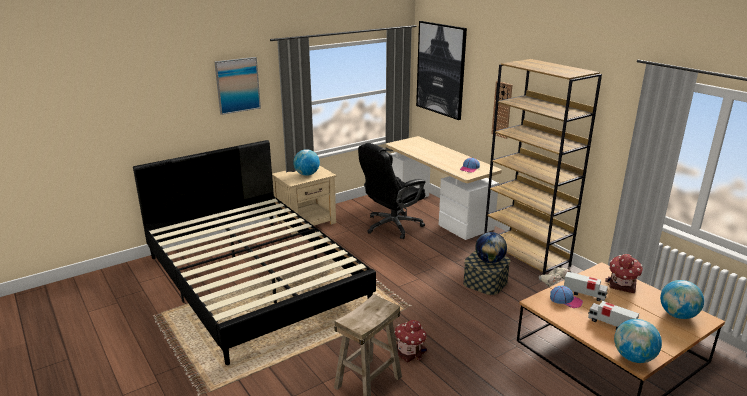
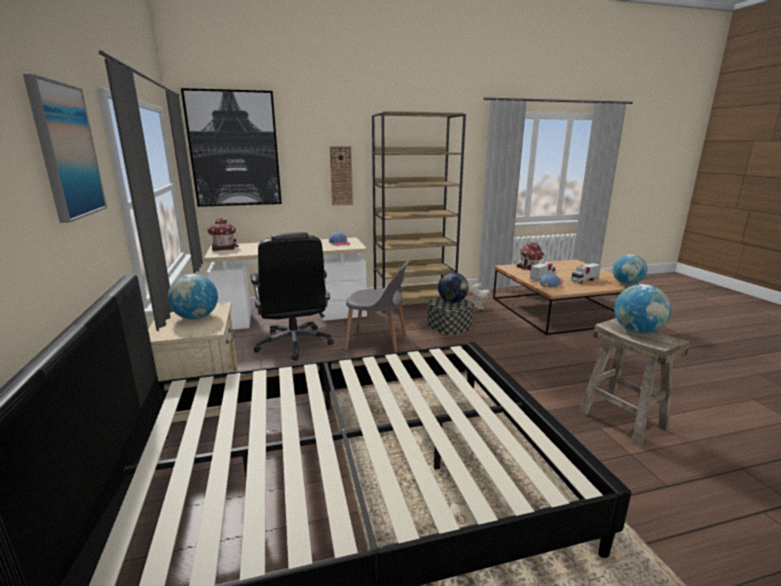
camera: 70 degrees left, 5 degrees down
toy house [394,320,427,363] -> toy house moved to [207,217,239,251]
globe [660,280,704,319] -> globe moved to [614,284,671,334]
none -> grey chair [344,258,411,352]

